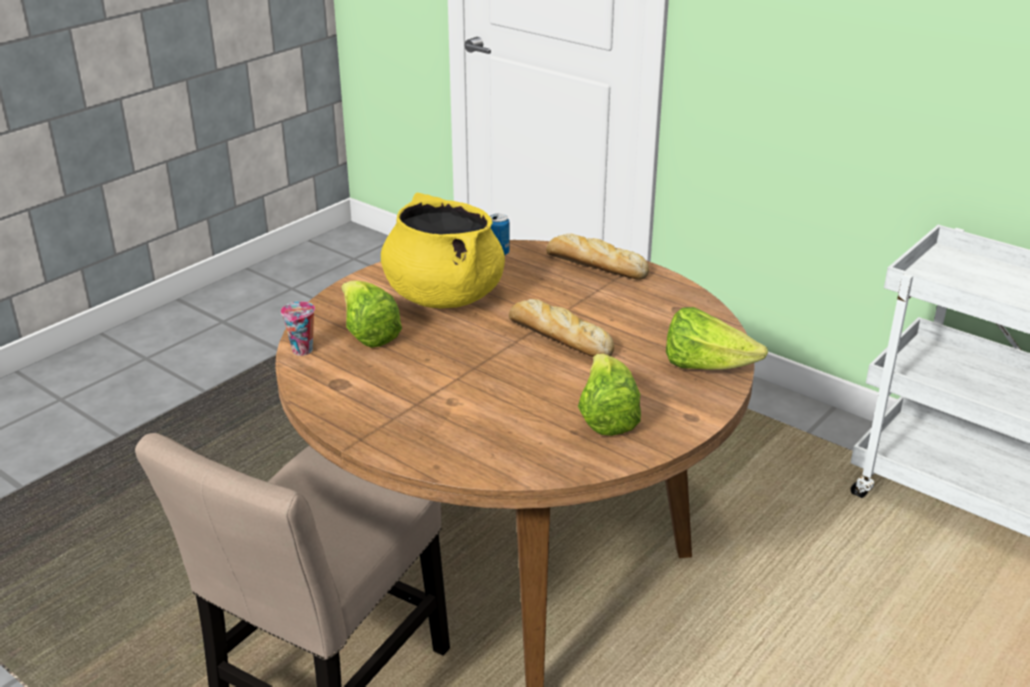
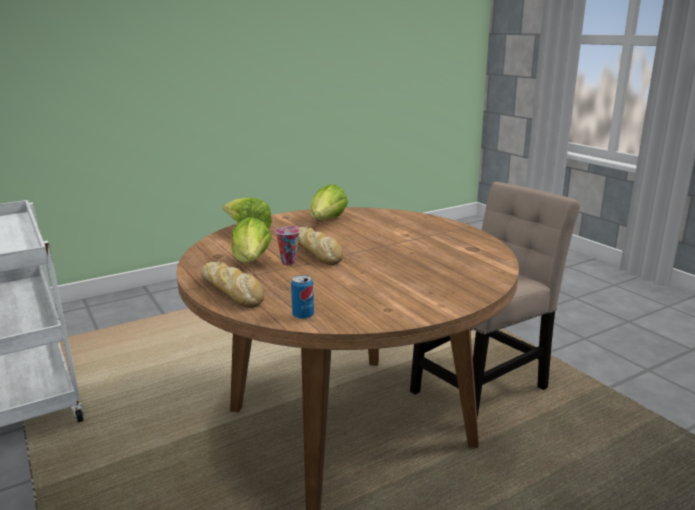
camera: 160 degrees left, 10 degrees down
cup [281,301,315,356] -> cup moved to [275,226,300,265]
lettuce [341,280,402,348] -> lettuce moved to [232,217,272,263]
yellow cooking pot [381,193,505,308] -> none

